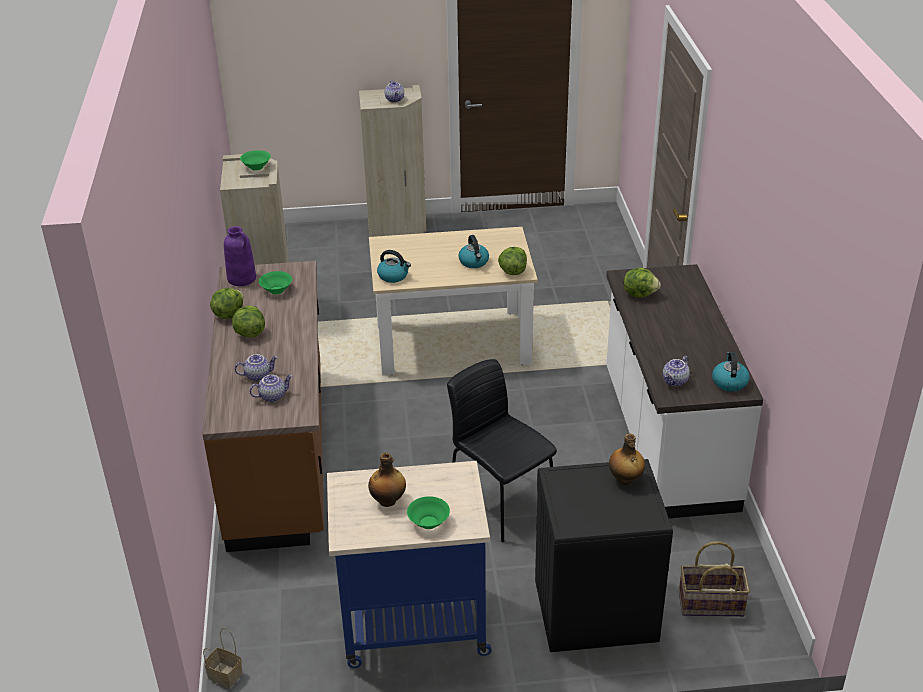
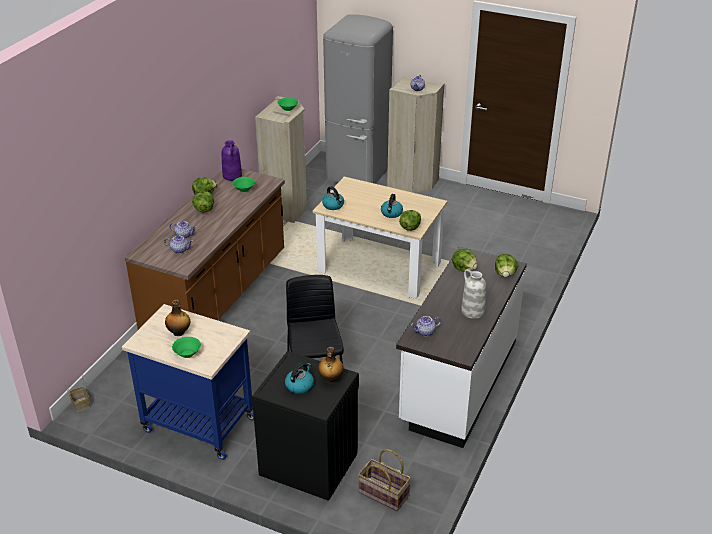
camera: 30 degrees right, 0 degrees up
kettle [712,352,750,392] -> kettle moved to [285,363,314,394]
none -> grey fridge [323,14,393,184]
none -> white vase [461,269,486,319]
none -> lettuce [495,254,518,277]

